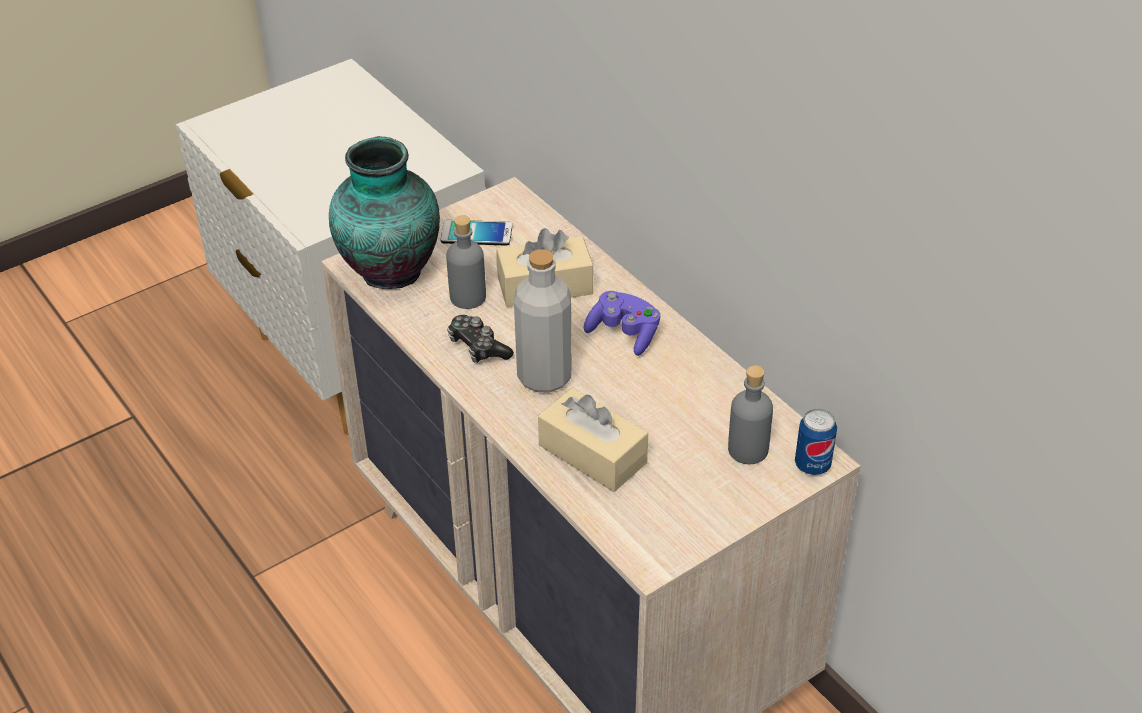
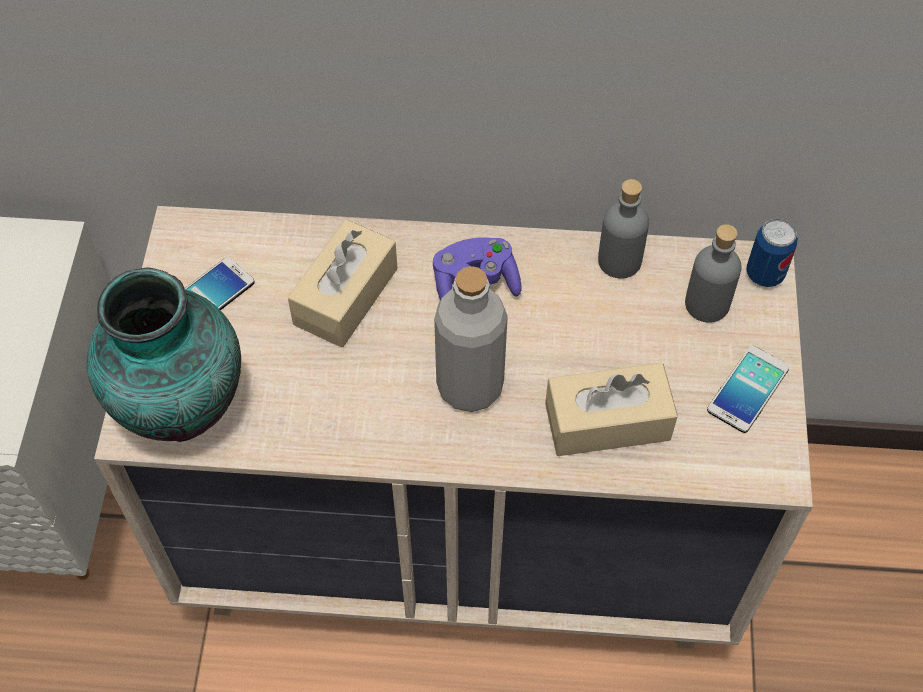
camera: 50 degrees left, 15 degrees up
grey bottle [446,215,486,309] -> grey bottle moved to [598,179,649,279]
game controller [447,315,514,363] -> none
none -> phone [707,345,789,433]

